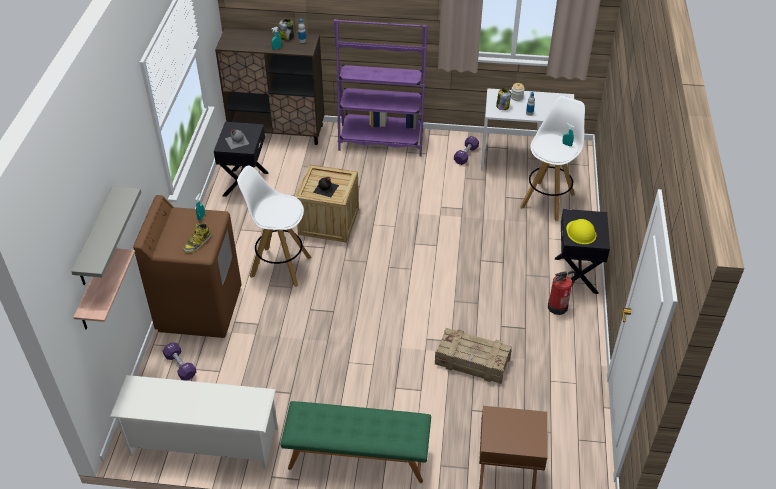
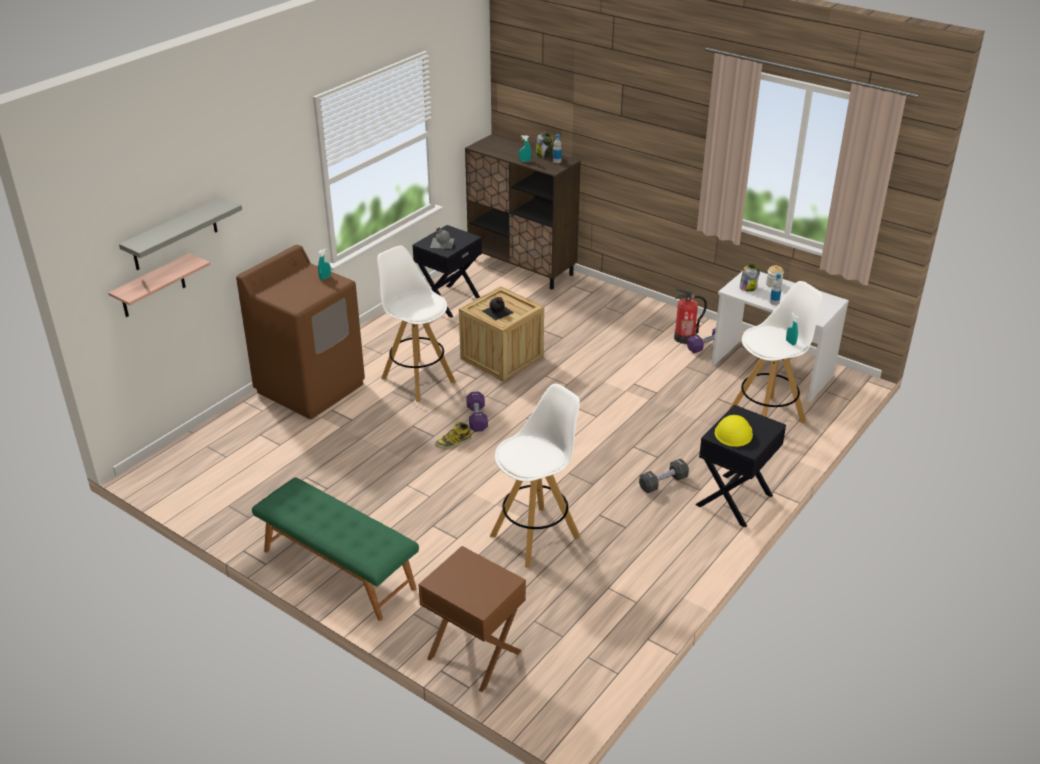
camera: 30 degrees right, 10 degrees down
white shoe rack [109,375,278,469] -> none
purple dumbbell [163,342,196,381] -> purple dumbbell moved to [466,392,488,432]
boot [183,223,211,253] -> boot moved to [435,422,471,448]
purple bookcase [334,19,427,157] -> none
crate [435,328,512,384] -> white stool [490,384,580,568]
fire extinguisher [548,271,577,315] -> fire extinguisher moved to [674,289,707,344]
none -> black dumbbell [639,459,689,493]

